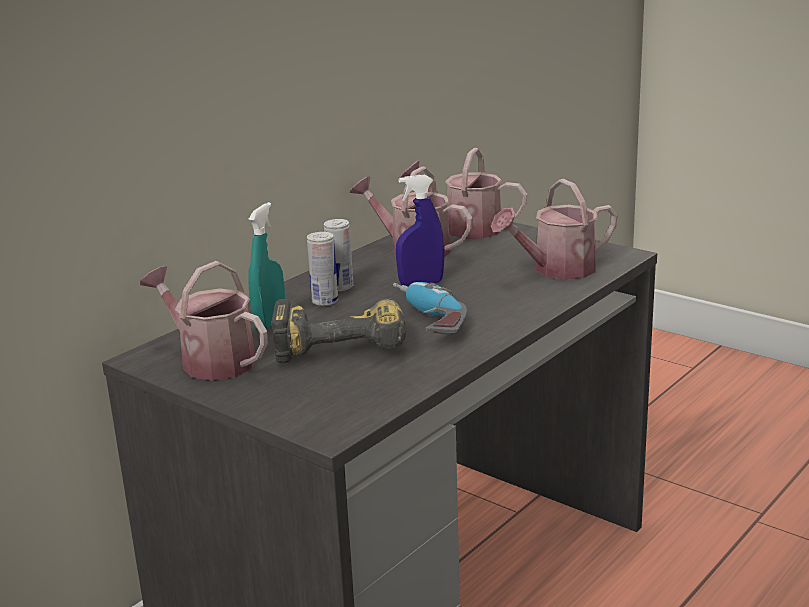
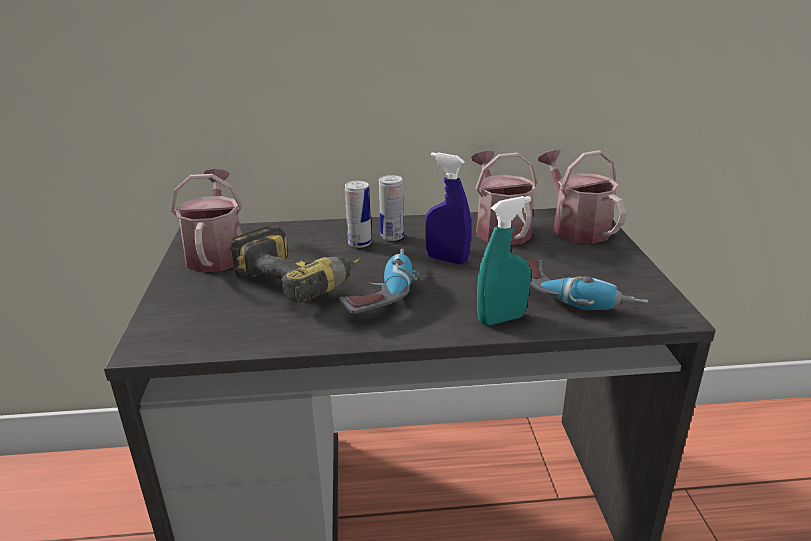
camera: 45 degrees right, 5 degrees up
turquoise spray bottle [249,202,285,330] -> turquoise spray bottle moved to [477,196,531,325]
watering can [491,179,617,280] -> power drill [526,260,648,310]

